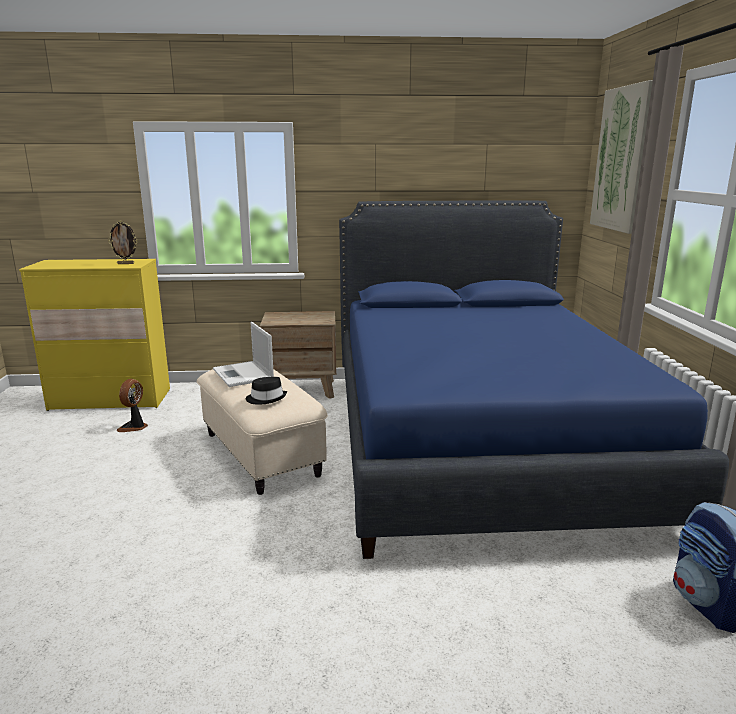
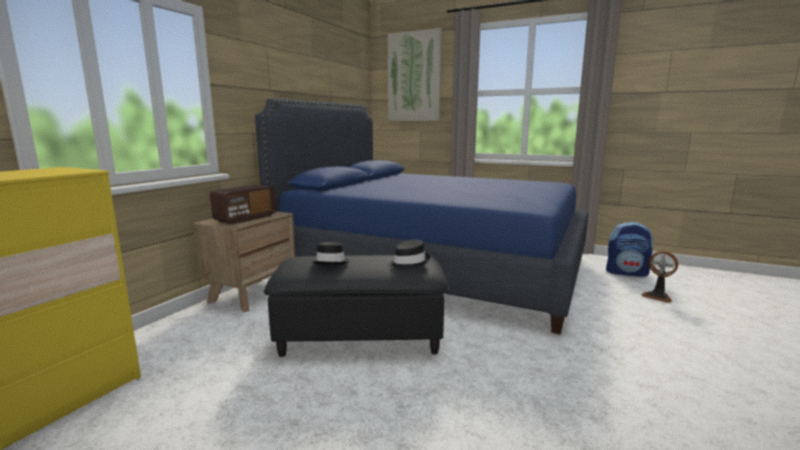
camera: 60 degrees left, 5 degrees down
picture frame [108,220,138,264] -> none
fan [116,379,148,432] -> fan moved to [641,251,678,303]
beige ottoman [196,369,328,495] -> black ottoman [264,255,449,357]
laptop [213,322,274,387] -> black hat [312,242,350,266]
none -> radio [210,184,276,224]

